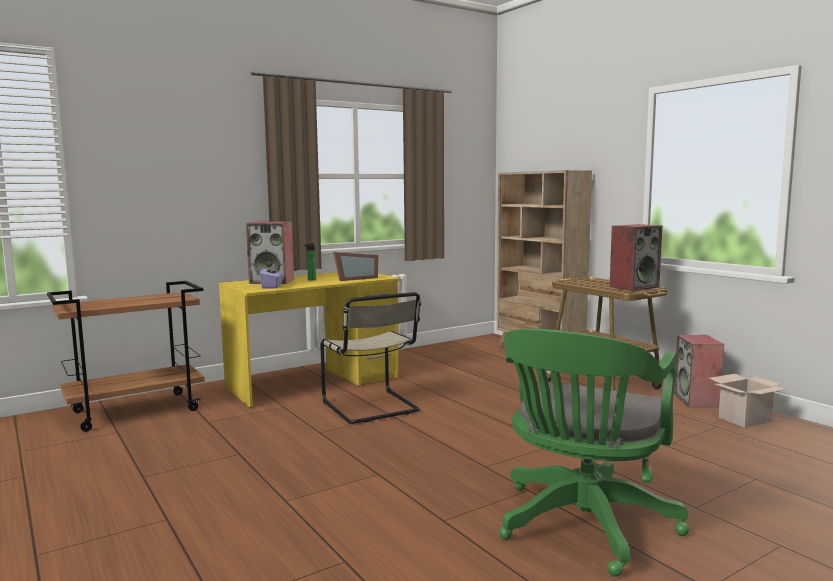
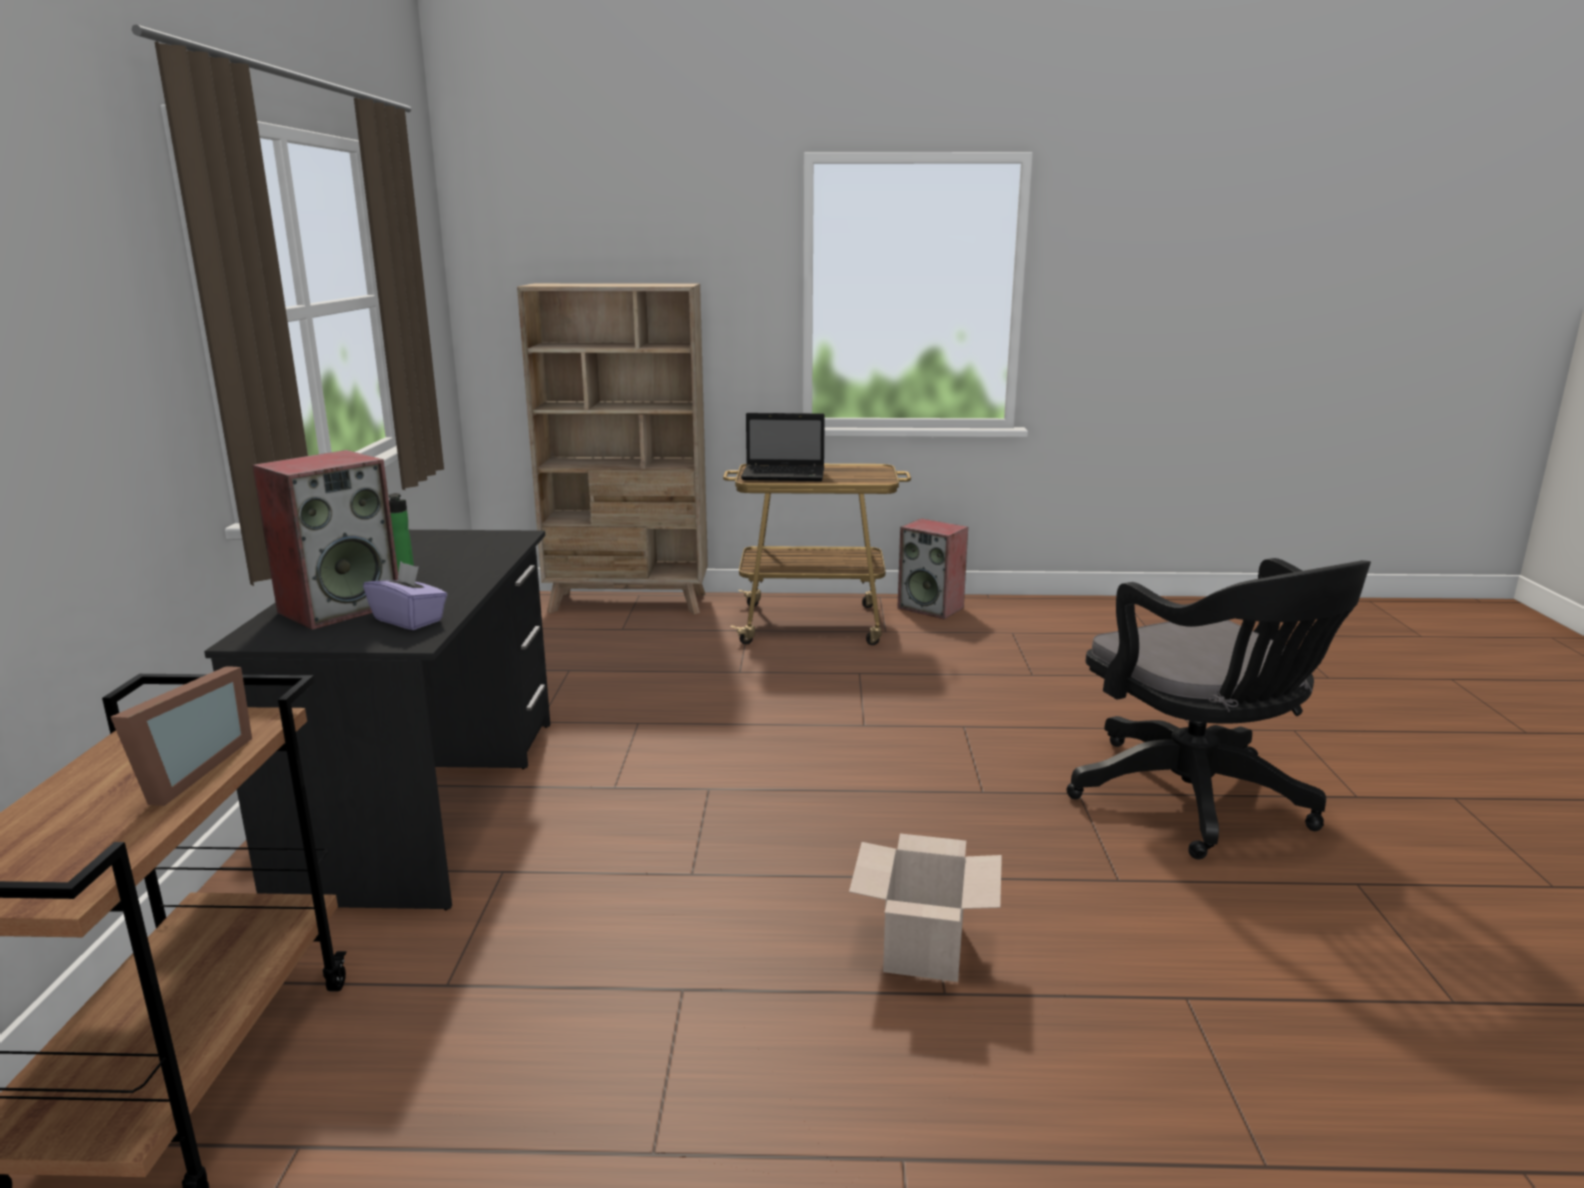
camera: 55 degrees left, 10 degrees up
yellow desk [218,272,400,408] -> black desk [204,530,550,910]
beige chair [320,292,421,424] -> none
picture frame [333,252,378,281] -> picture frame moved to [111,666,252,806]
green office chair [499,329,689,577] -> black office chair [1066,558,1371,859]
speaker [610,224,662,291] -> none
cardboard box [709,374,788,428] -> cardboard box moved to [849,833,1002,982]
none -> laptop [741,413,825,481]

